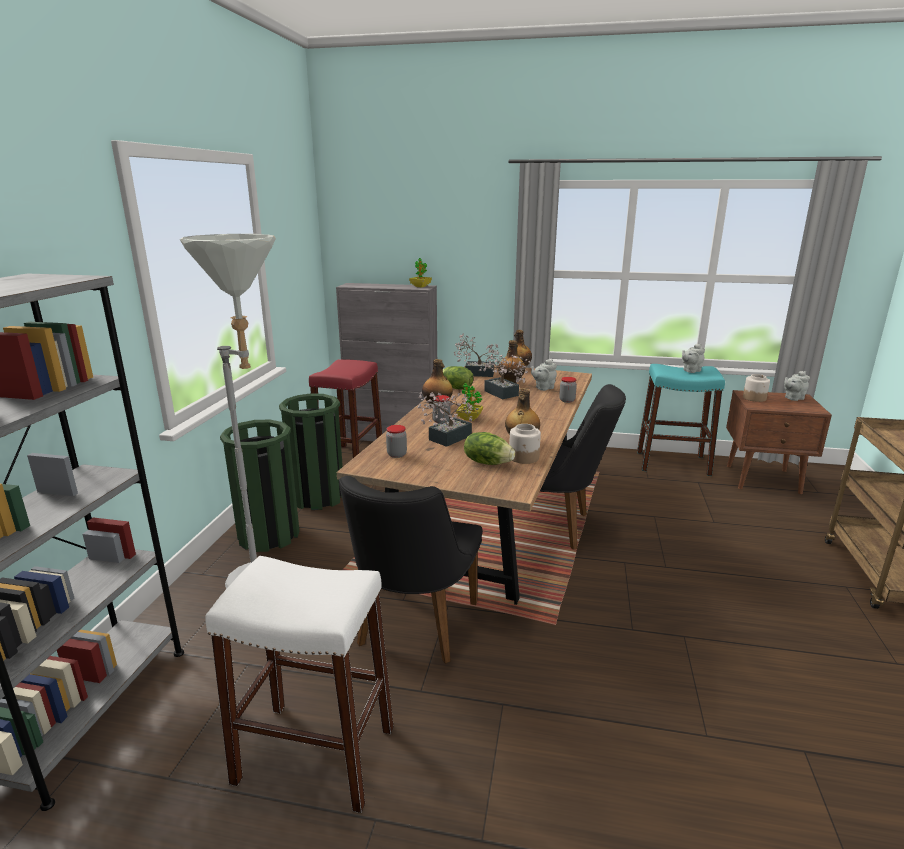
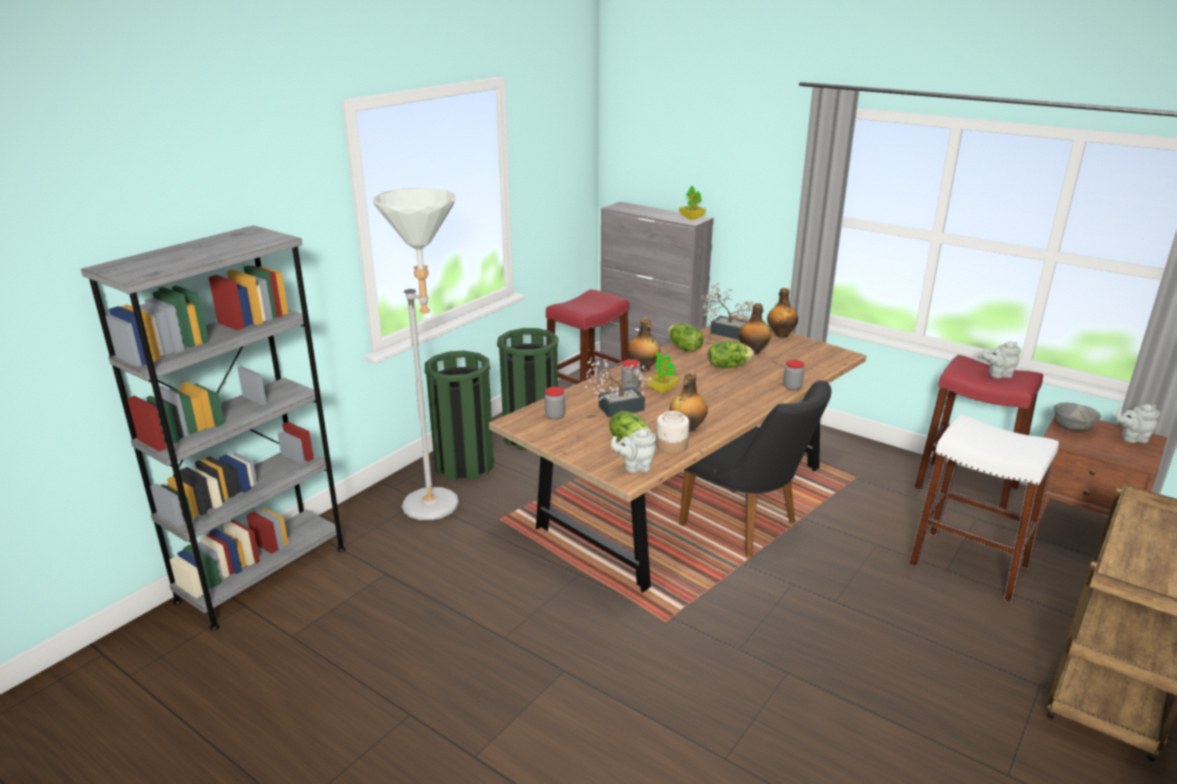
camera: 25 degrees right, 5 degrees up
white stool [205,556,394,813] -> white stool moved to [909,414,1059,602]
black chair [339,476,483,664] -> none
potted plant [479,355,530,399] -> lettuce [708,340,754,368]
grey teapot [531,359,557,391] -> grey teapot moved to [611,429,657,473]
turquoise stool [637,364,725,476] -> red stool [915,355,1043,510]
jar [743,374,770,402] -> grey bowl [1054,402,1101,431]

